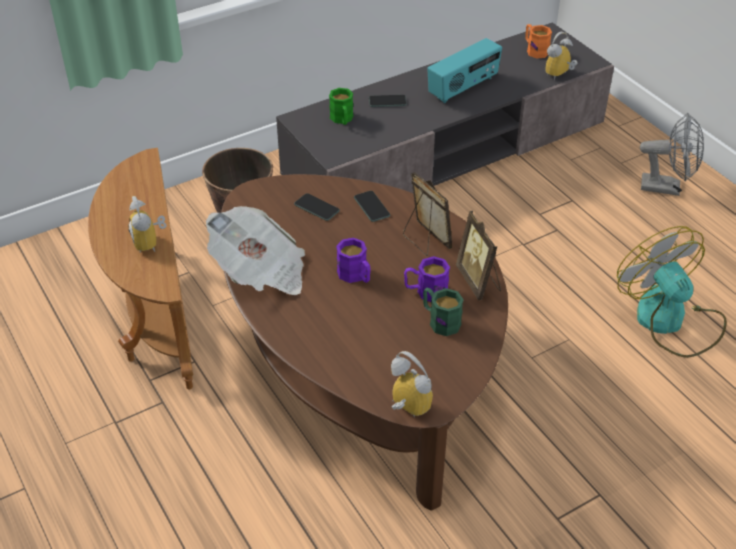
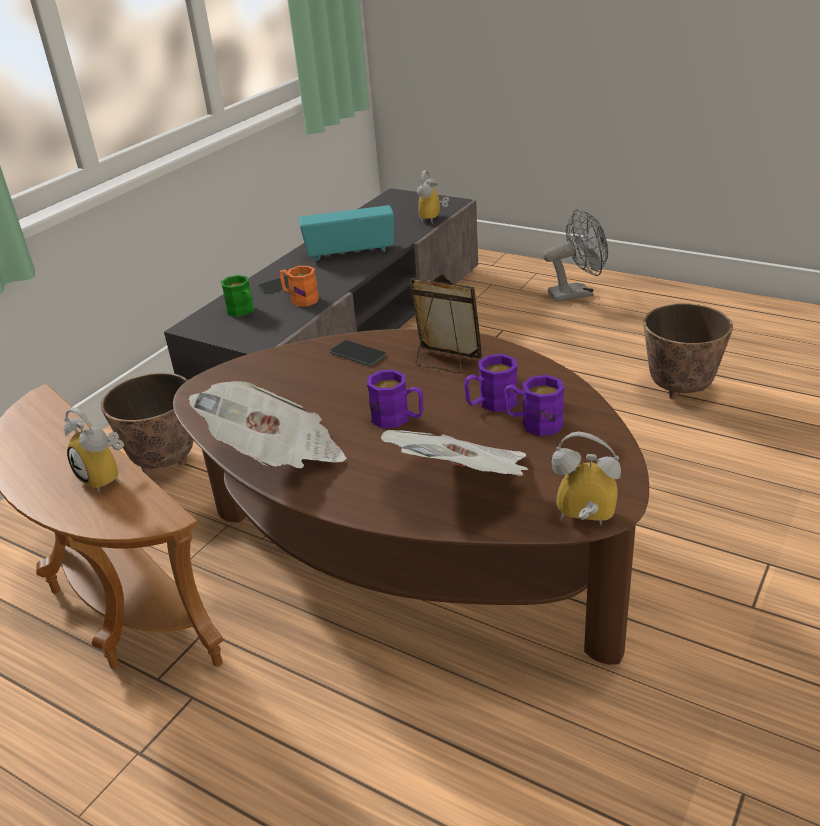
camera: 25 degrees left, 10 degrees down
phone [294,193,340,221] -> none
green mug [423,288,464,336] -> purple mug [504,375,564,436]
radio [427,38,502,103] -> radio turned 120 degrees counterclockwise [299,205,394,261]
picture frame [456,211,501,301] -> none
orange mug [525,24,552,59] -> orange mug moved to [280,266,319,307]
fan [617,226,727,358] -> planter [643,303,733,399]
none -> newspaper [381,430,528,476]

